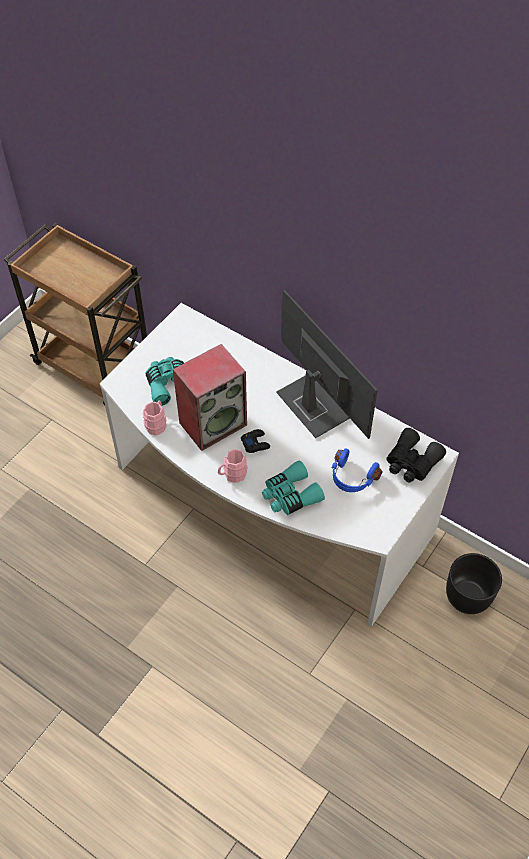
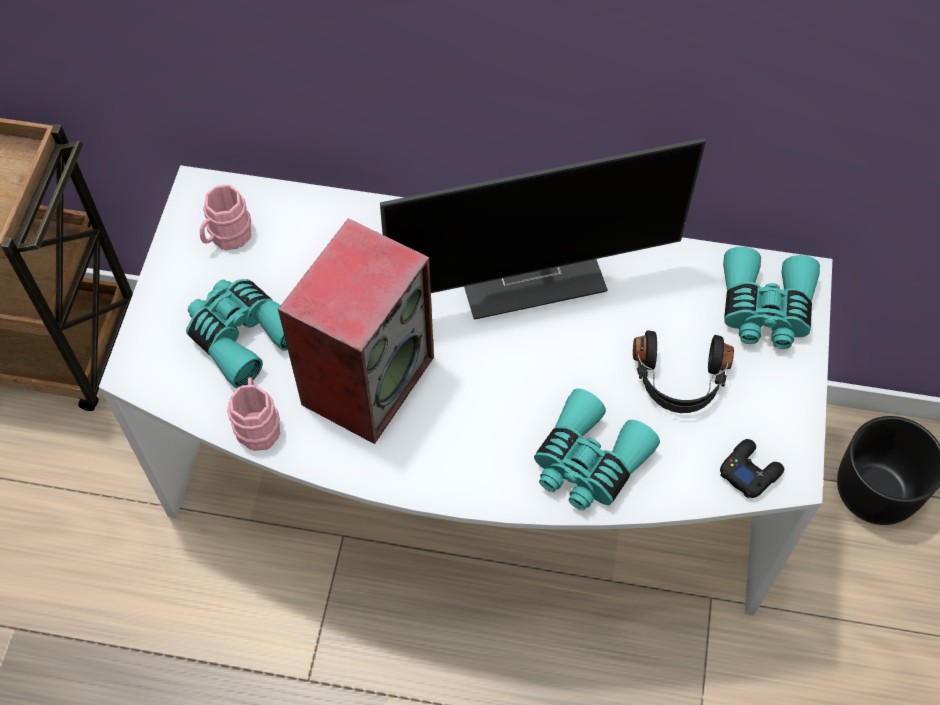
camera: 25 degrees left, 5 degrees up
pink mug [218,449,248,483] -> pink mug moved to [200,184,252,250]
black game controller [241,429,270,453] -> black game controller moved to [720,439,784,498]
monitor [276,290,377,439] -> monitor turned 135 degrees clockwise [380,138,706,320]
blue headphones [332,448,383,492] -> black headphones [633,330,734,413]
black binoculars [386,428,446,482] -> turquoise binoculars [723,247,820,349]

